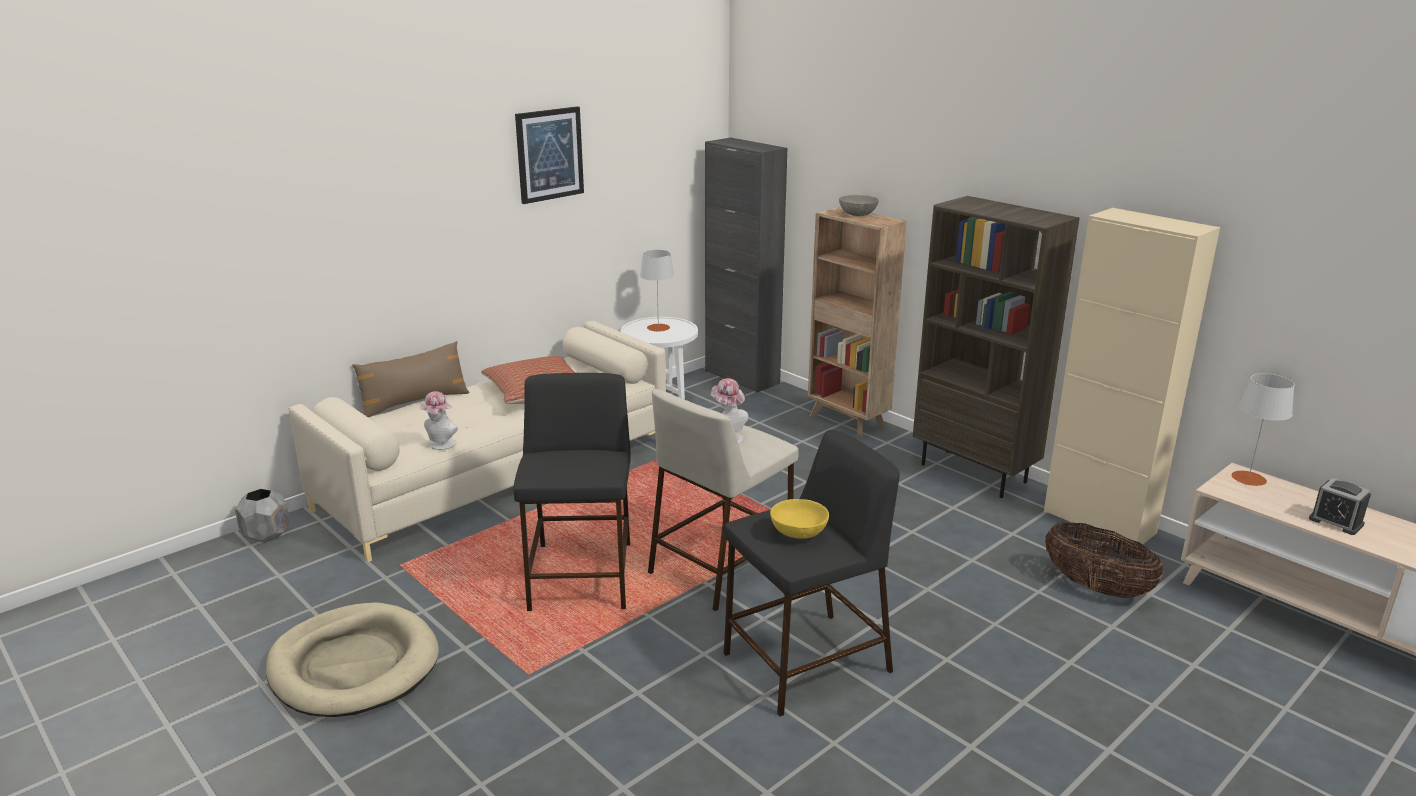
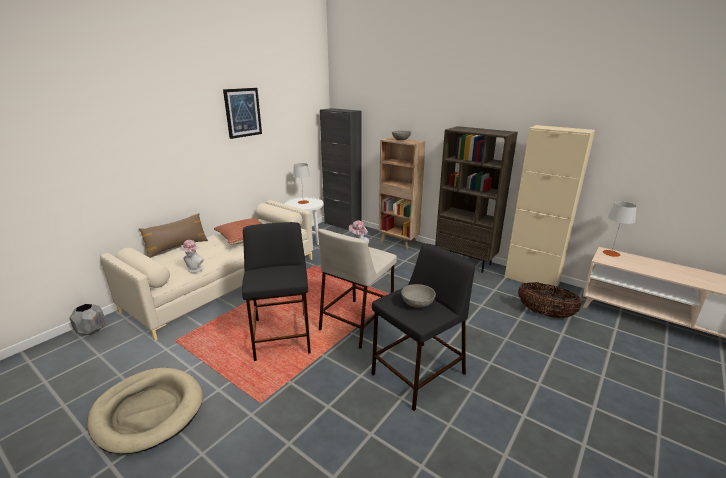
camera: 10 degrees left, 0 degrees up
yellow bowl [770,499,829,539] -> grey bowl [401,284,436,308]
alarm clock [1309,478,1371,535] -> none

